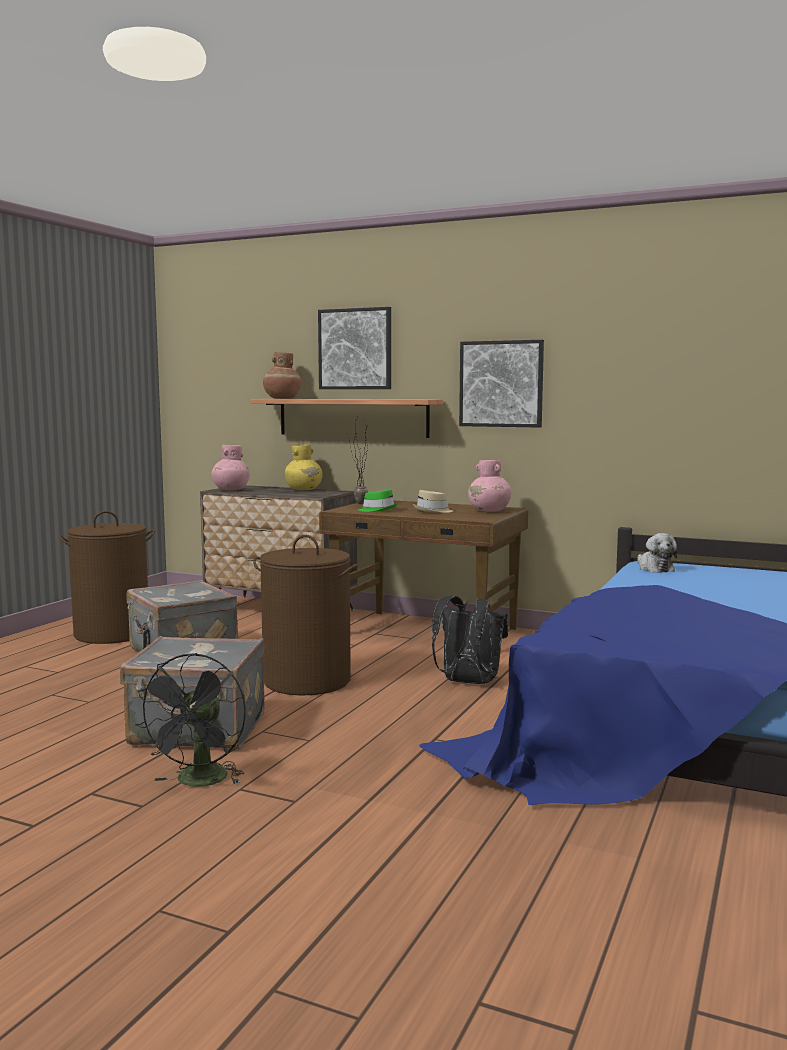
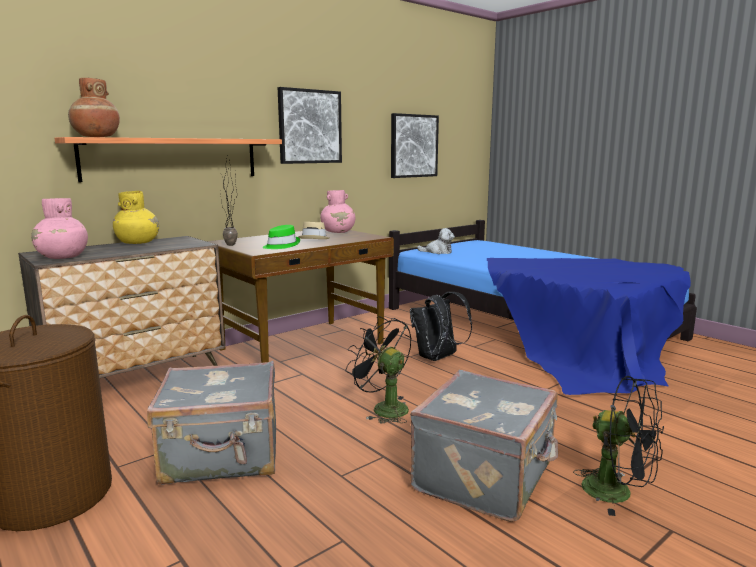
camera: 65 degrees left, 5 degrees up
brown laundry basket [253,535,358,695] -> black fan [345,316,412,424]
picture [318,307,391,389] -> picture moved to [391,113,439,178]

